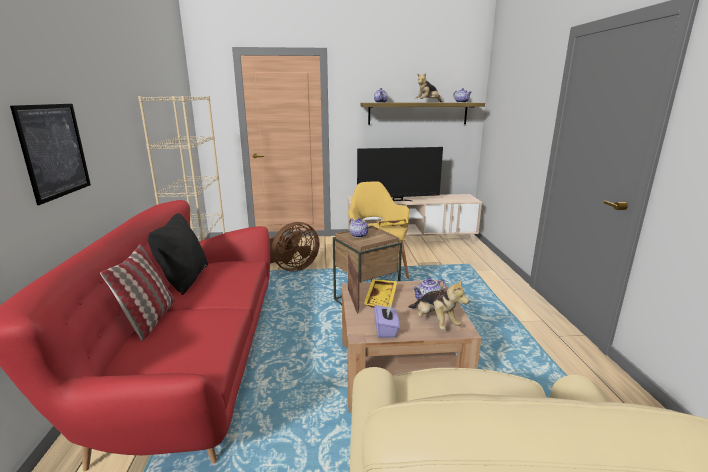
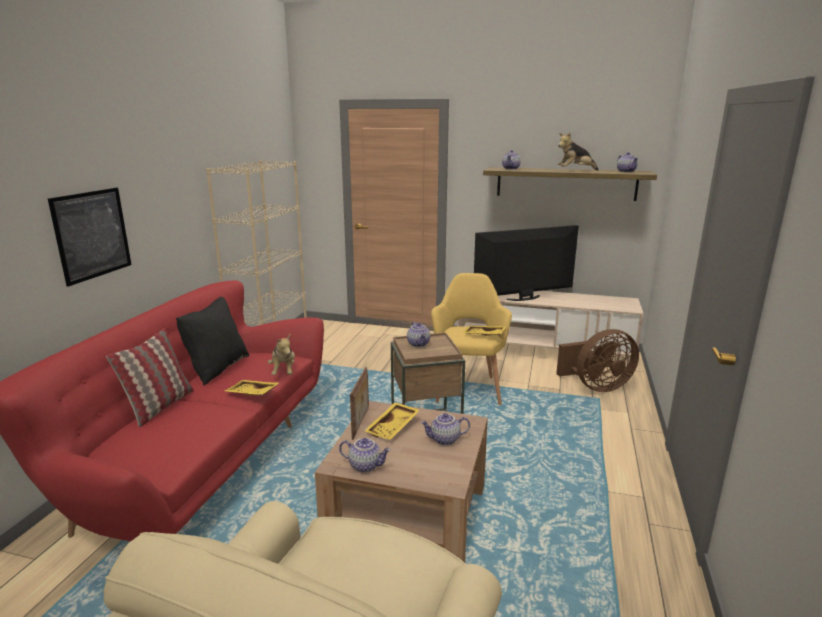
camera: 20 degrees right, 0 degrees up
brown fan [269,222,320,272] -> brown fan moved to [556,329,639,392]
television [357,147,443,201] -> television turned 150 degrees clockwise [474,225,579,301]
purple tissue box [374,304,400,338] -> teapot [339,438,391,473]
plush toy [409,278,469,330] -> plush toy moved to [268,334,295,375]
none -> yellow tray [224,380,279,396]

